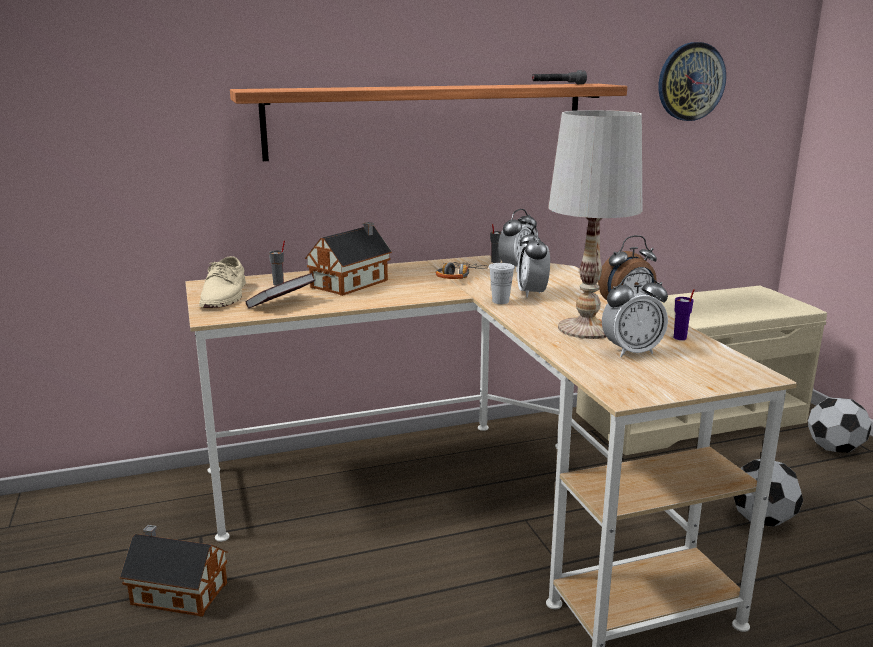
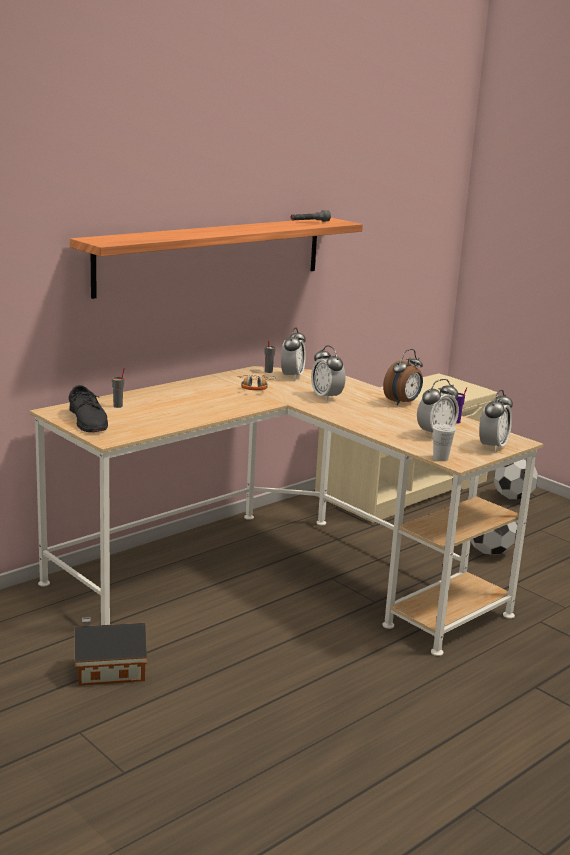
camera: 25 degrees left, 0 degrees up
beige shoe [199,256,246,308] -> black shoe [69,385,108,432]
book [246,273,315,308] -> none
toy house [305,222,392,296] -> none
white cup [488,263,515,304] -> white cup moved to [432,424,456,461]
white table lamp [548,110,642,339] -> none
wall clock [659,42,726,121] -> none
none -> alarm clock [479,390,513,452]

